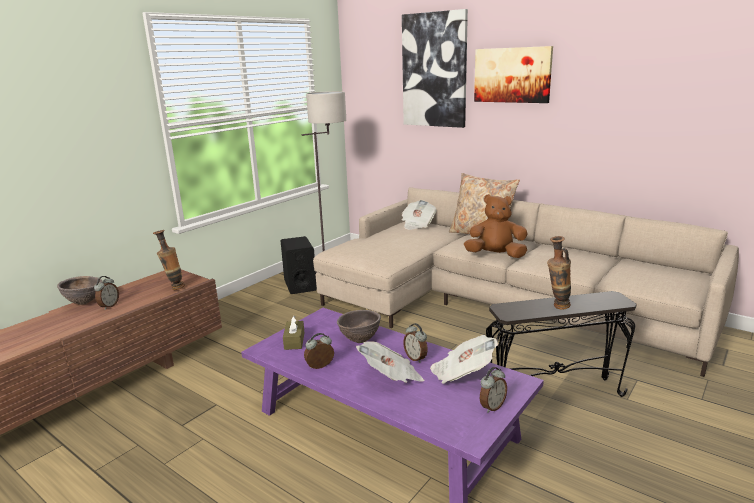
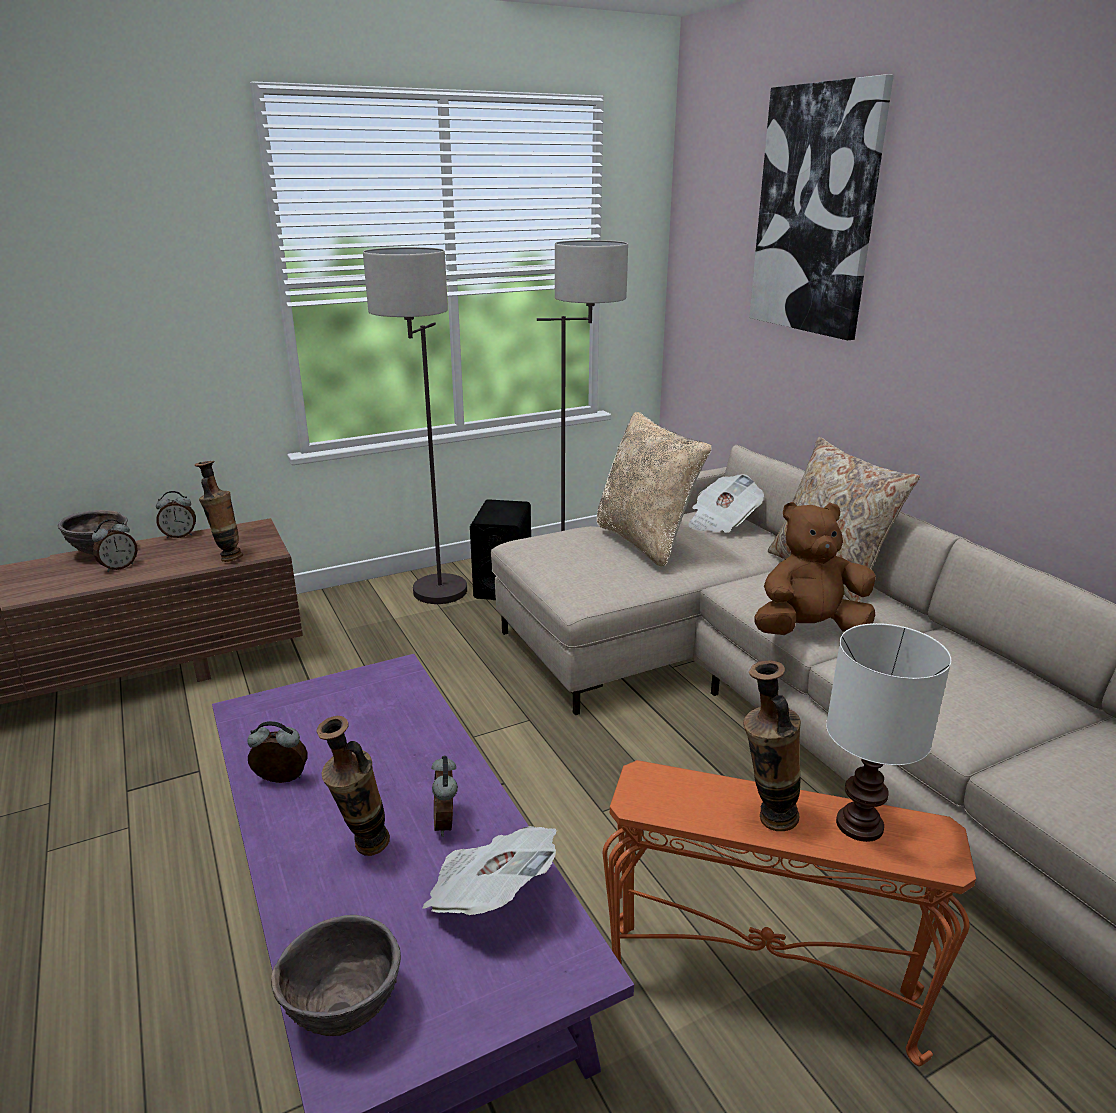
camera: 25 degrees right, 5 degrees up
brown tissue box [283,316,304,350] -> none
brown bowl [337,310,381,343] -> brown bowl moved to [271,915,401,1036]
newspaper [356,341,424,383] -> vase [316,716,390,856]
brown plush toy [464,194,527,258] -> brown plush toy turned 45 degrees counterclockwise [754,502,876,635]
picture [474,46,553,103] -> none
alarm clock [480,367,507,413] -> alarm clock moved to [156,491,196,538]
black side table [486,291,637,397] -> orange side table [603,760,976,1067]
none -> grey floor lamp [363,247,467,604]
none -> beige pillow [597,412,712,567]
none -> white table lamp [826,623,951,842]

